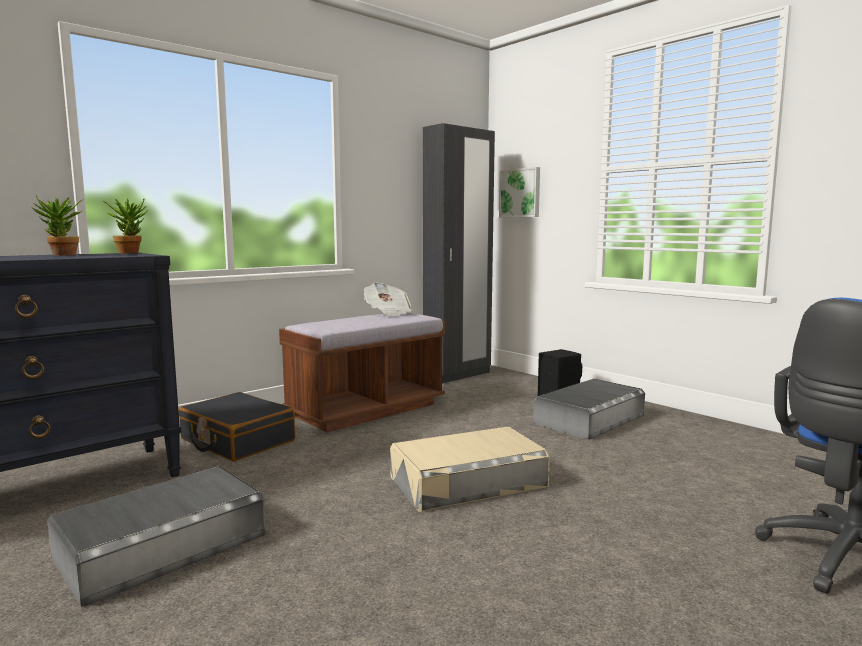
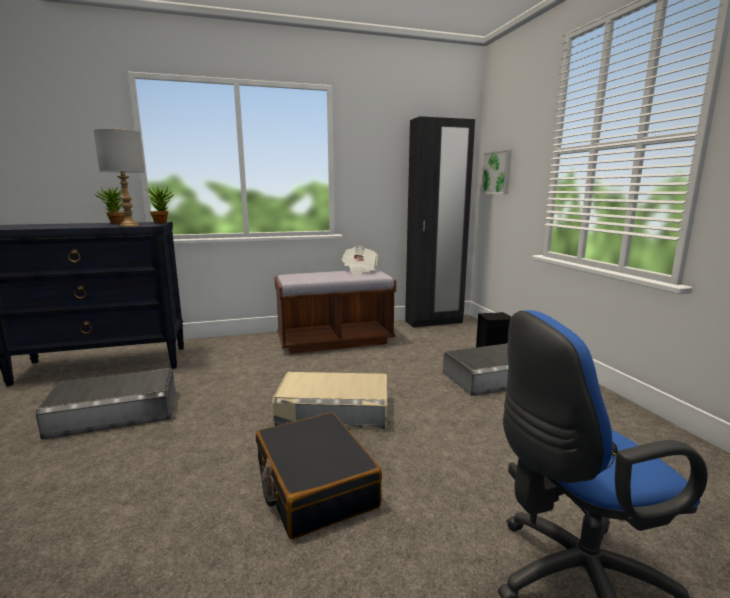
camera: 25 degrees right, 5 degrees up
black suitcase [178,392,295,462] -> black suitcase moved to [256,412,382,539]
none -> grey table lamp [93,128,145,227]

